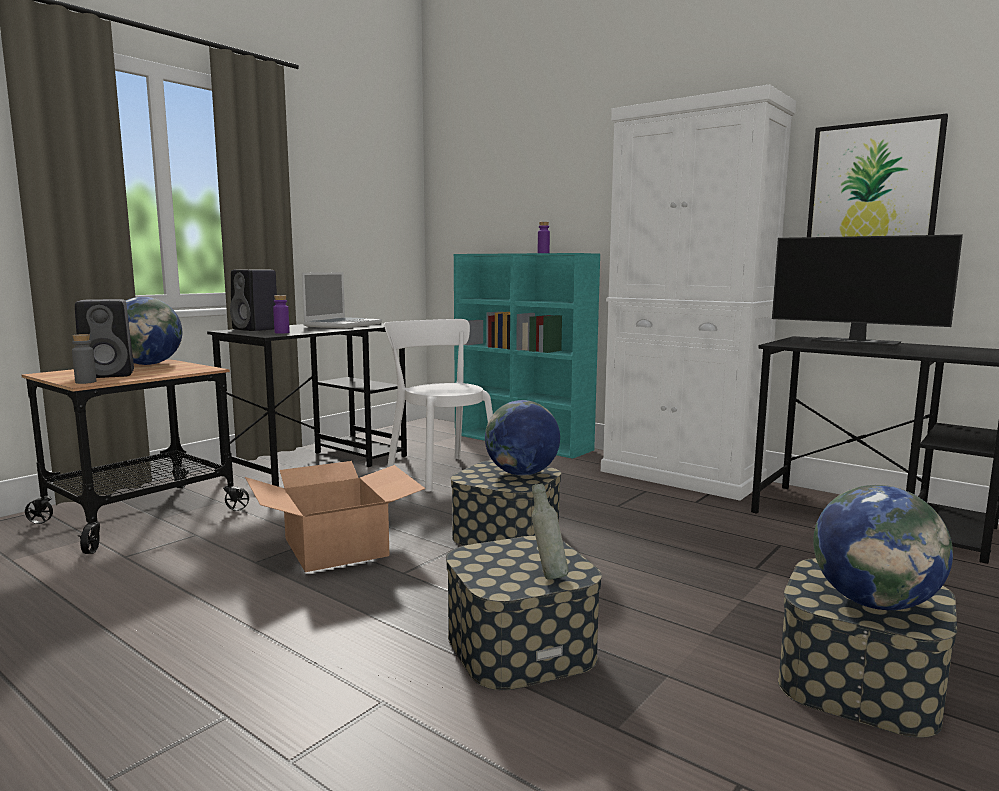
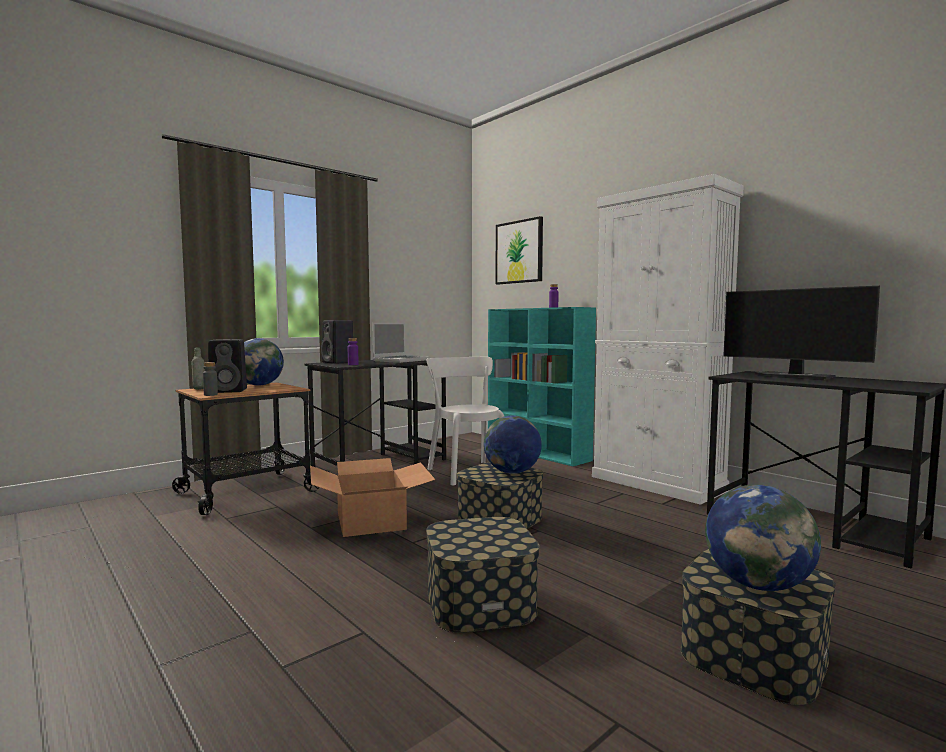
camera: 10 degrees right, 5 degrees down
grey bottle [532,483,568,580] -> grey bottle moved to [192,347,205,390]
picture [807,113,948,237] -> picture moved to [495,216,543,284]

